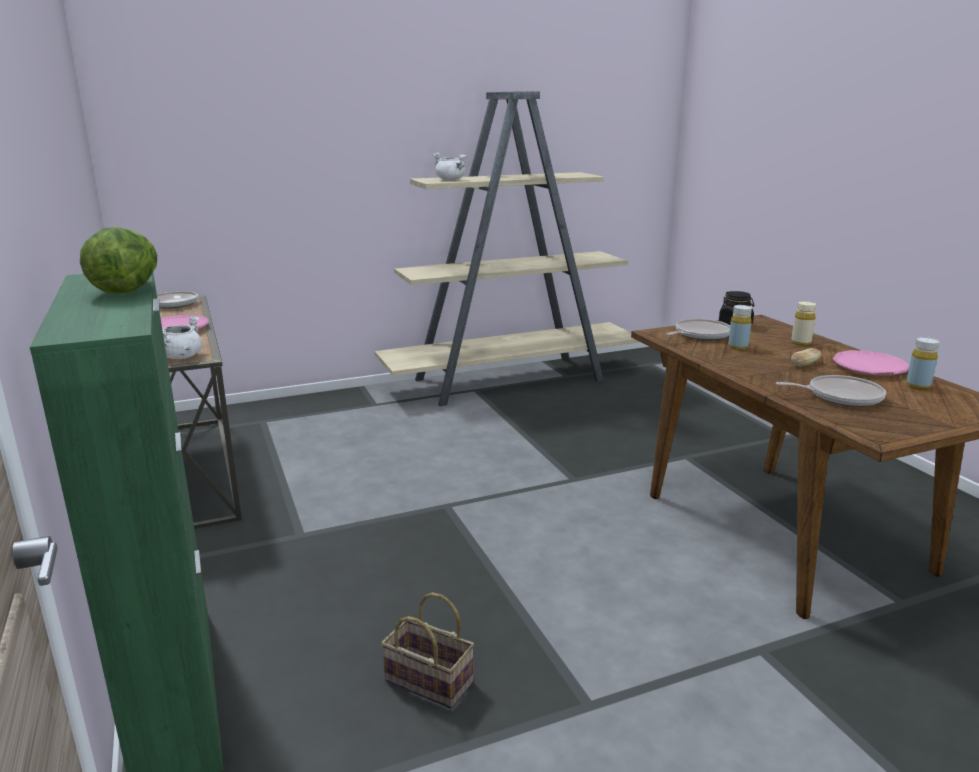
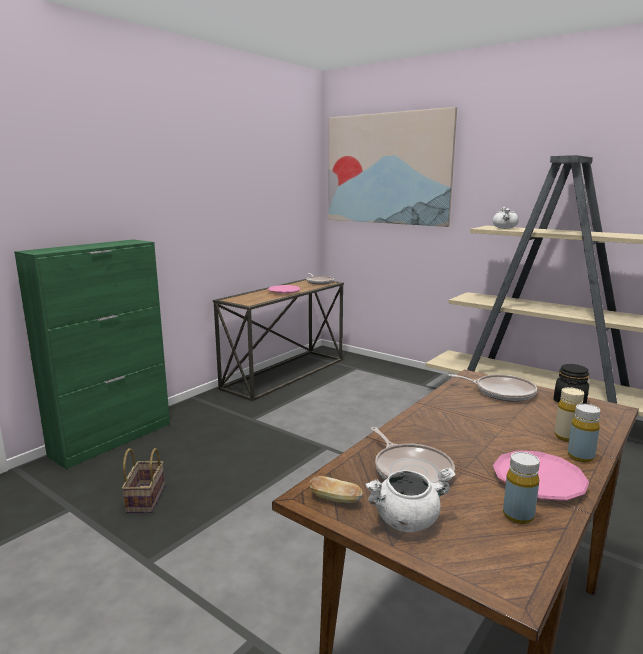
camera: 60 degrees right, 5 degrees down
lettuce [80,227,157,294] -> none
white cooking pot [162,316,202,359] -> white cooking pot moved to [365,468,455,532]
yellow bottle [728,305,752,350] -> yellow bottle moved to [568,404,600,462]
bread [791,348,822,366] -> bread moved to [310,476,363,503]
none -> picture [328,107,457,227]

